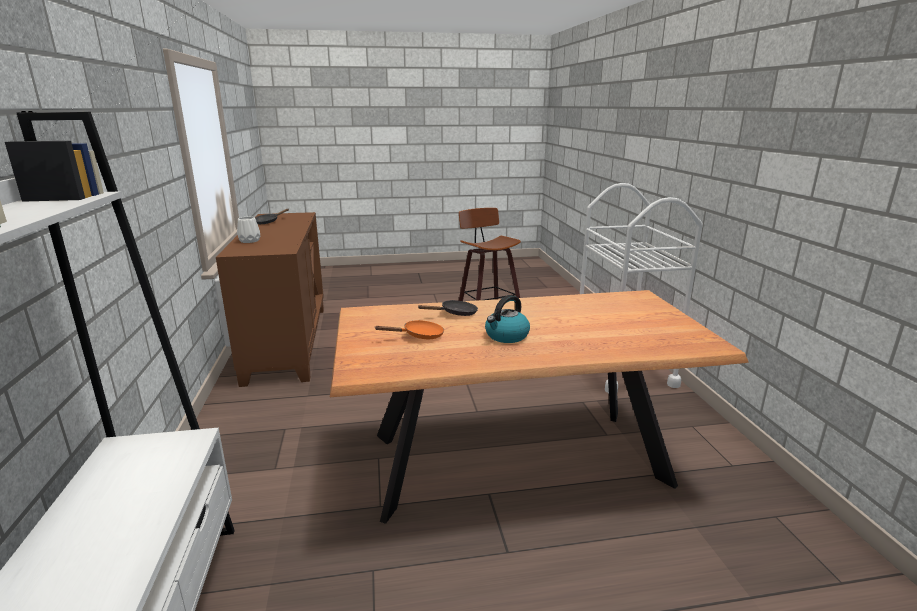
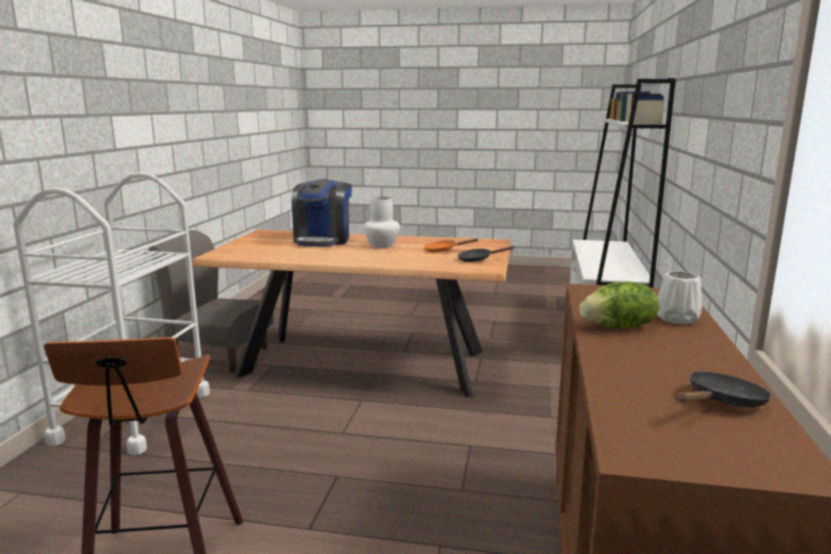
camera: 160 degrees left, 5 degrees down
black frying pan [417,300,478,316] -> black frying pan moved to [457,246,515,262]
kettle [485,295,530,343] -> white vase [364,197,400,248]
none -> grey chair [149,230,274,373]
none -> coffee machine [292,179,352,247]
none -> lettuce [579,281,659,329]

